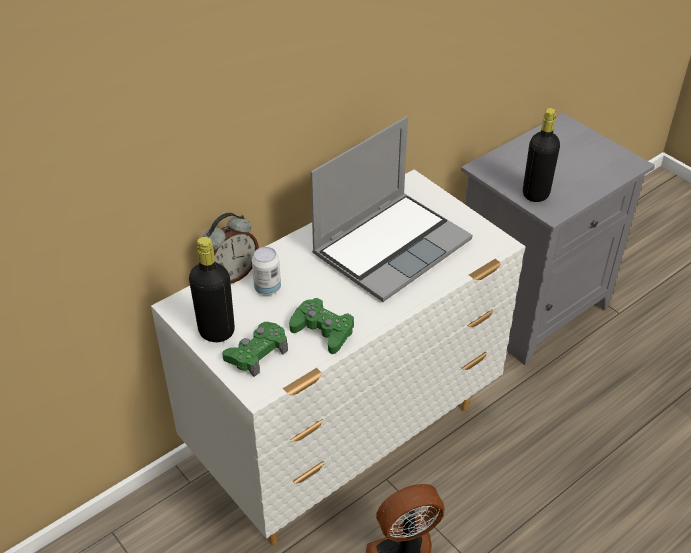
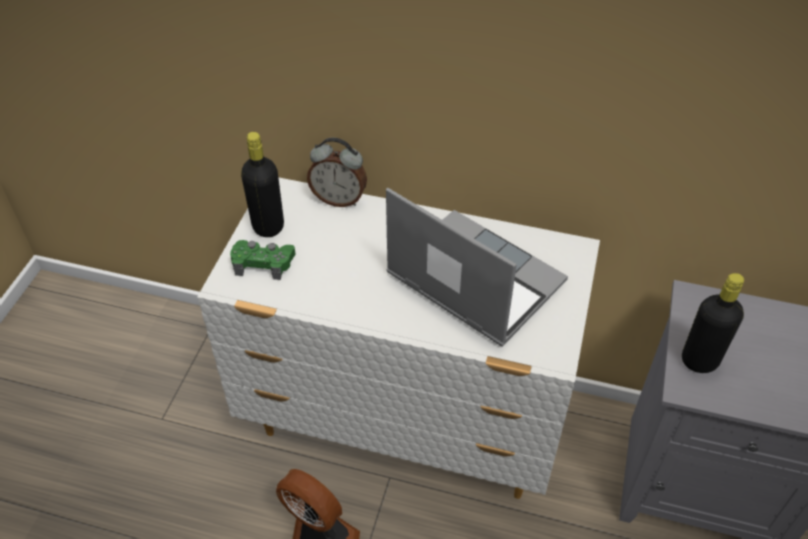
camera: 55 degrees right, 5 degrees up
can [252,247,281,295] -> none
green game controller [289,298,354,354] -> none
laptop [311,116,472,302] -> laptop turned 150 degrees counterclockwise [386,187,568,347]

